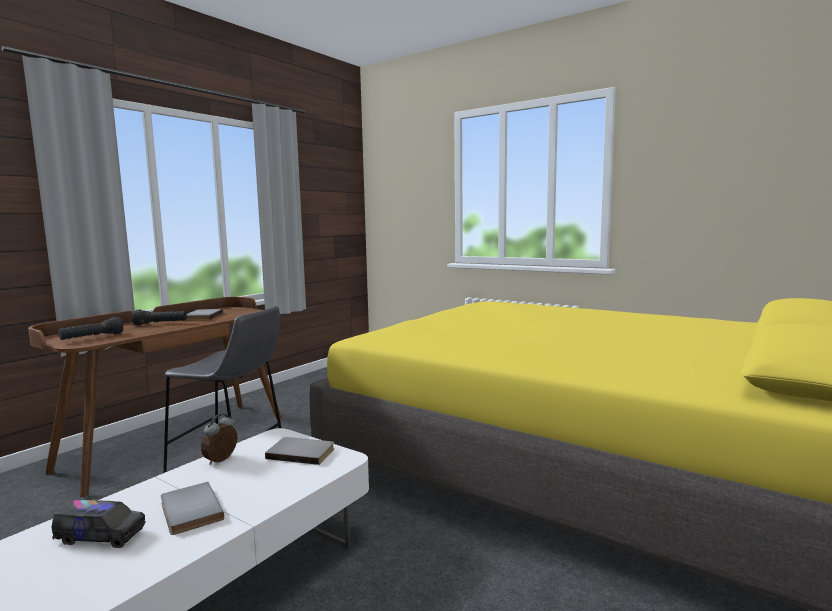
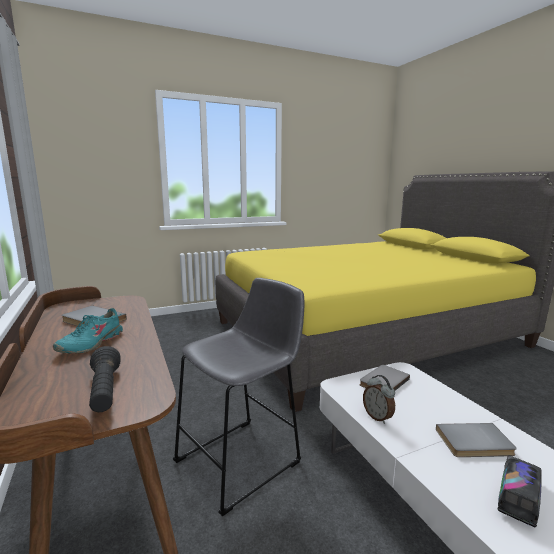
camera: 60 degrees left, 5 degrees up
black flashlight [132,310,187,325] -> turquoise shoe [53,308,123,353]

